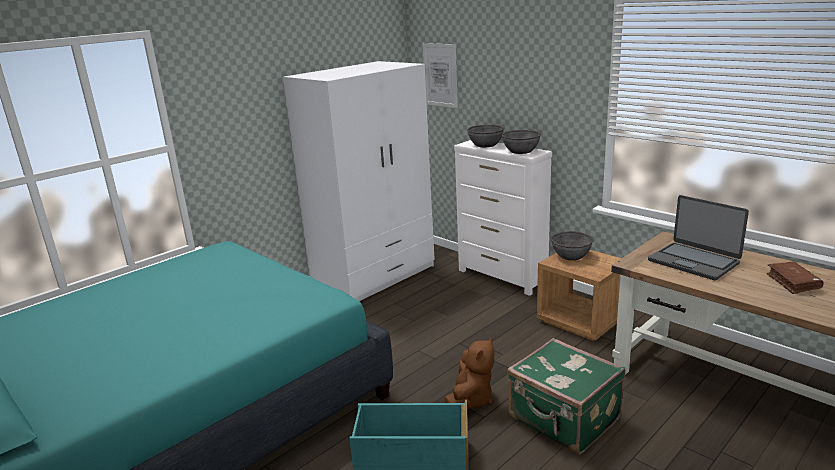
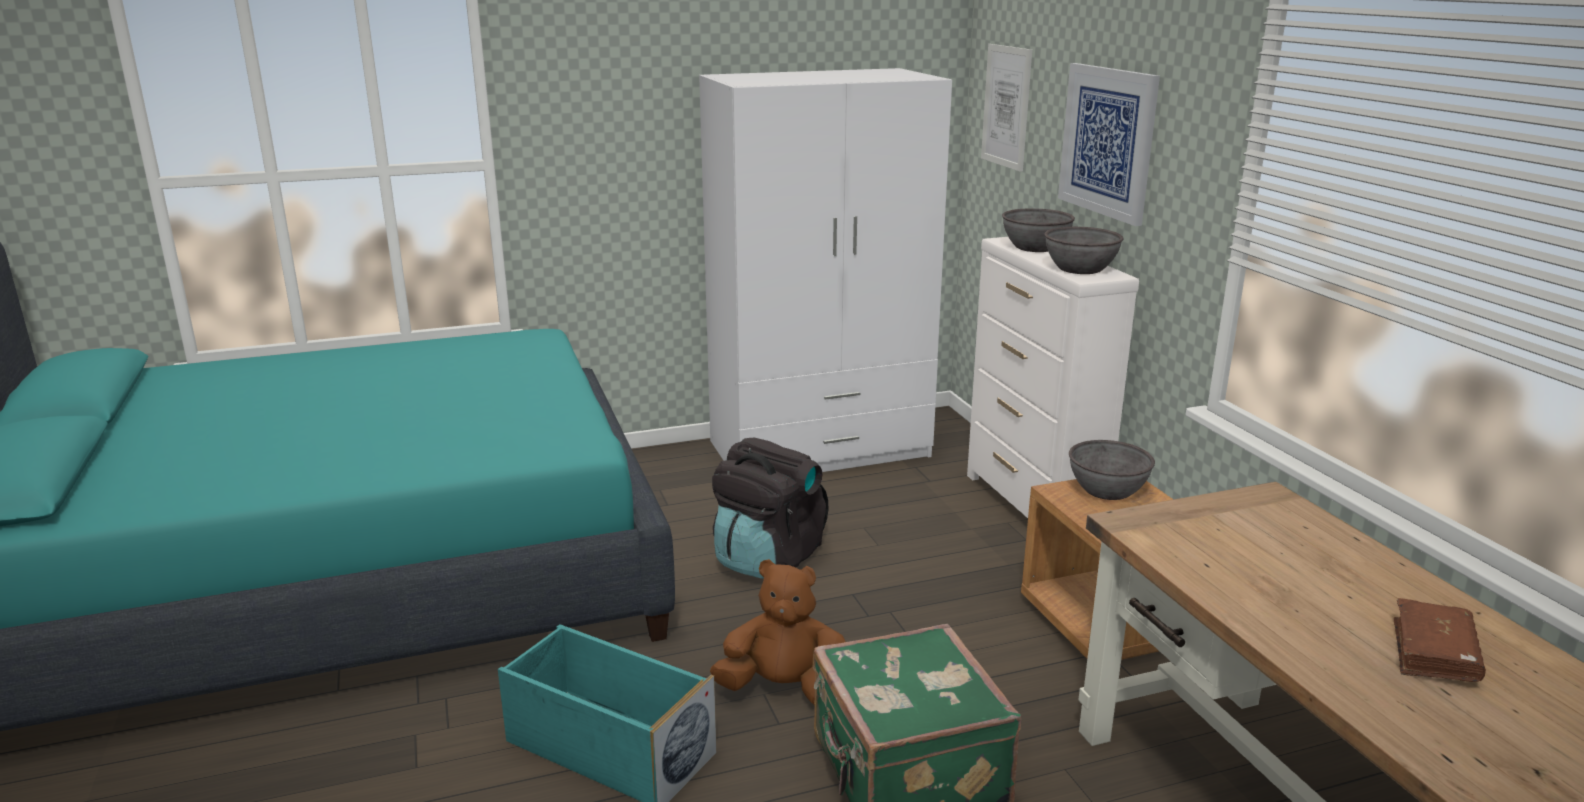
camera: 25 degrees right, 0 degrees up
brown plush toy [444,337,495,410] -> brown plush toy turned 135 degrees counterclockwise [710,559,846,704]
laptop [648,195,749,280] -> none
none -> black backpack [712,437,828,579]
none -> picture [1058,63,1160,226]

